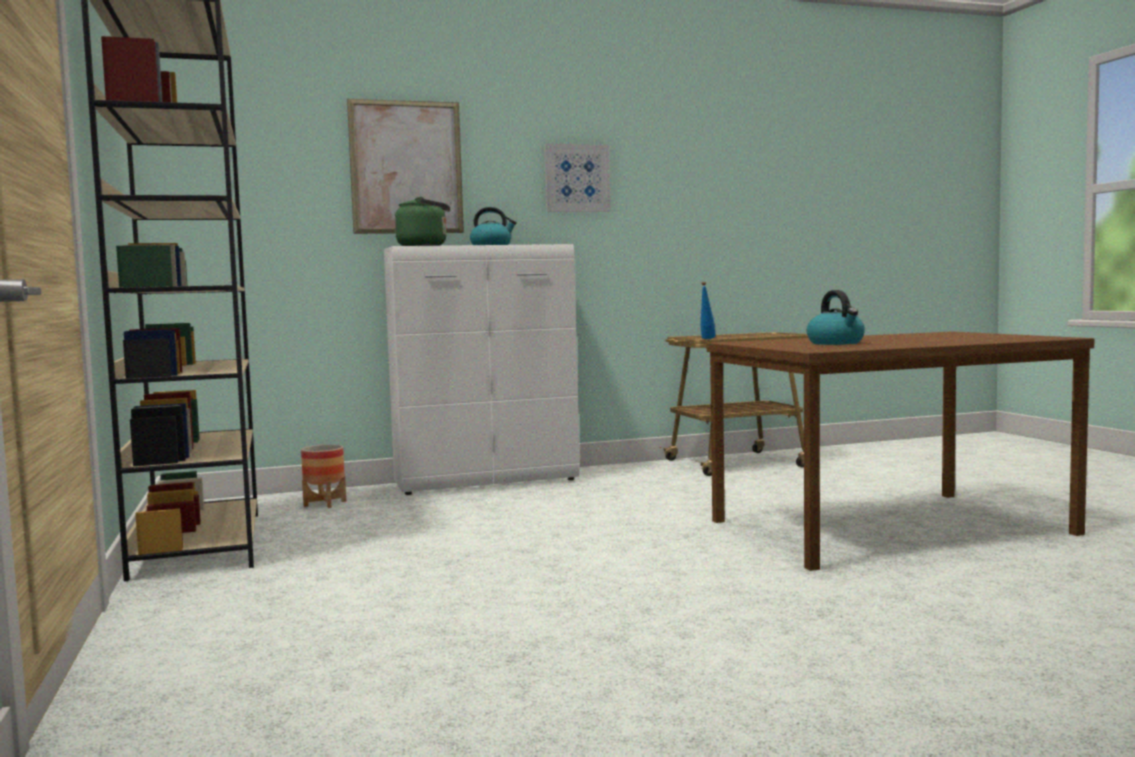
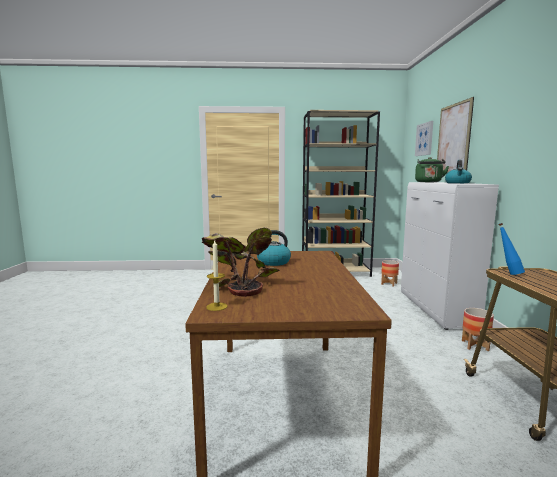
camera: 105 degrees right, 5 degrees up
picture [544,143,610,212] -> picture moved to [415,121,433,156]
none -> potted plant [201,227,280,297]
none -> candle [206,241,227,311]
none -> planter [462,308,494,351]

